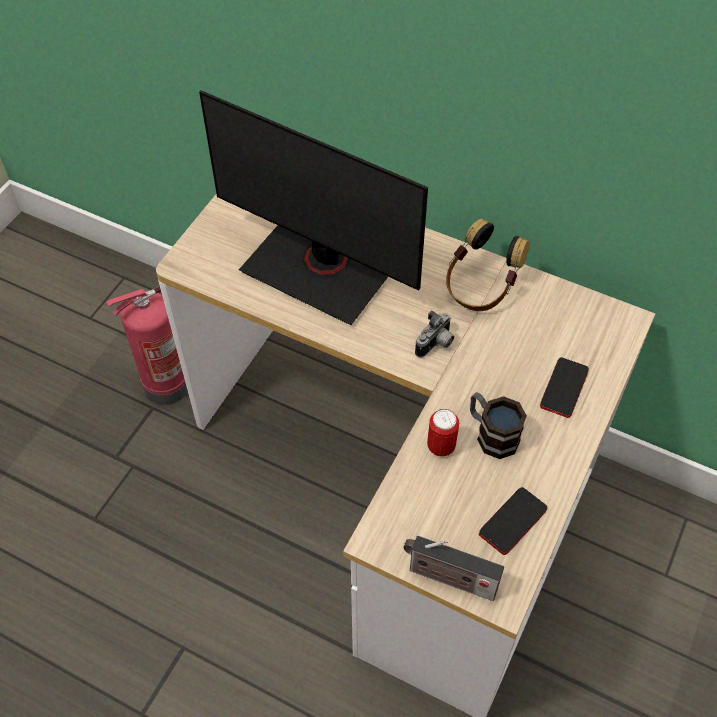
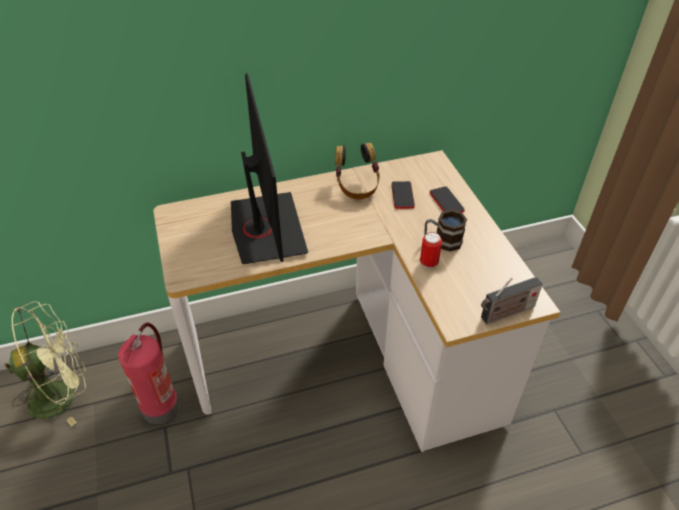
camera: 45 degrees left, 10 degrees down
monitor [199,90,428,325] -> monitor turned 90 degrees counterclockwise [231,73,308,264]
camera [415,310,454,357] -> none
phone [479,487,547,555] -> phone moved to [392,181,415,209]
none -> green fan [4,301,86,426]

